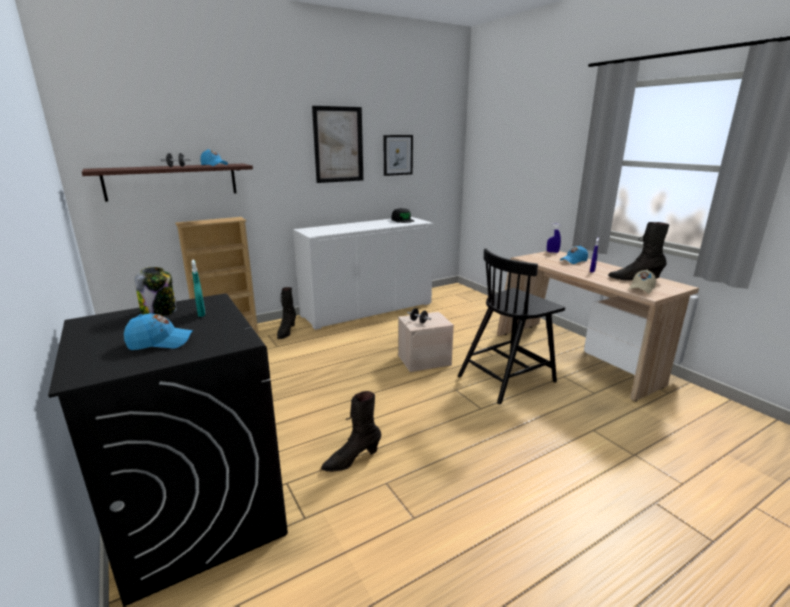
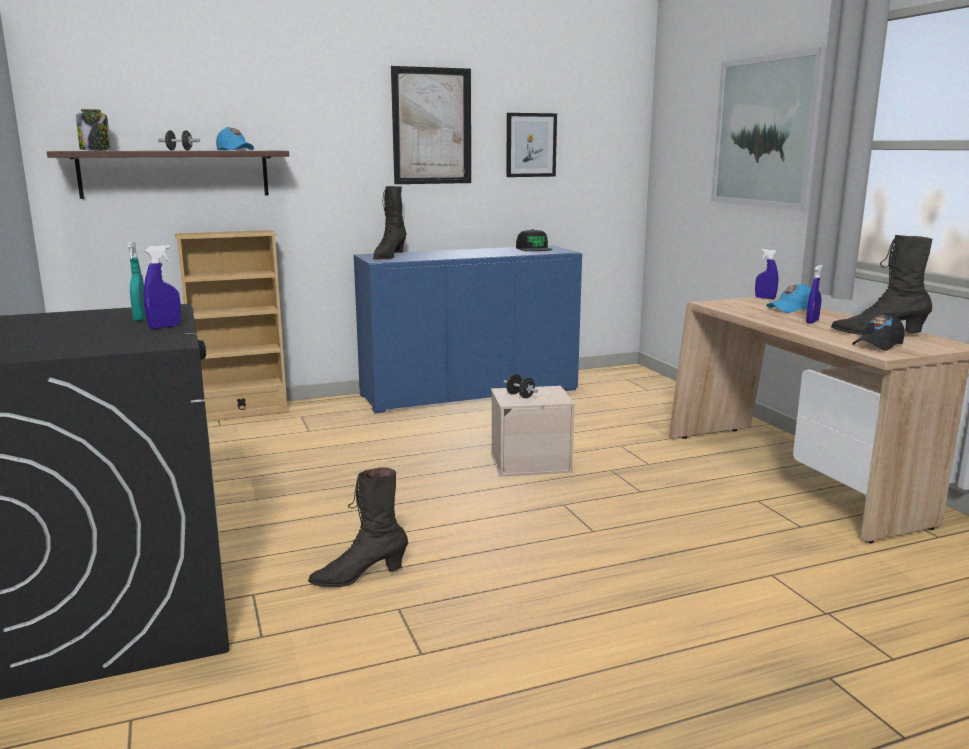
camera: 10 degrees right, 5 degrees down
blue cap [124,314,193,350] -> none
jar [135,267,177,316] -> jar moved to [76,109,111,151]
black boot [277,287,296,339] -> black boot moved to [373,186,406,259]
white cabinet [293,217,434,330] -> blue cabinet [354,245,582,413]
black chair [458,248,565,404] -> none
beige cap [629,269,656,293] -> black cap [852,313,905,351]
none -> blue spray bottle [143,245,181,329]
none -> picture [711,47,826,211]

